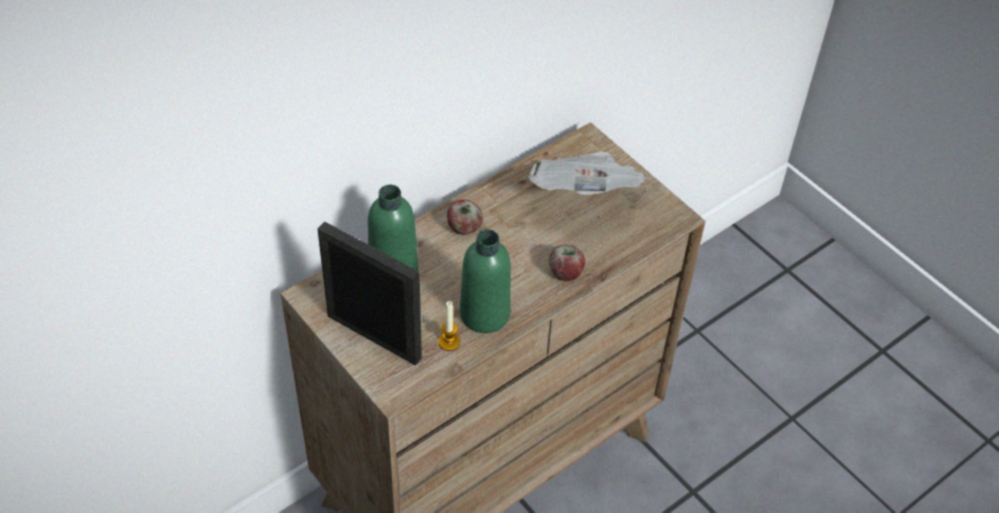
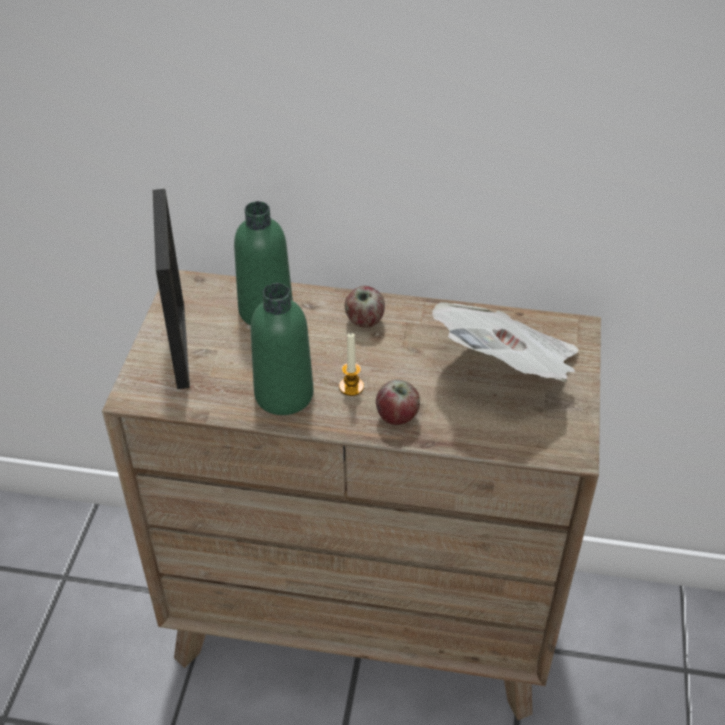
camera: 50 degrees right, 5 degrees down
candle [438,301,460,351] -> candle moved to [339,333,364,396]

